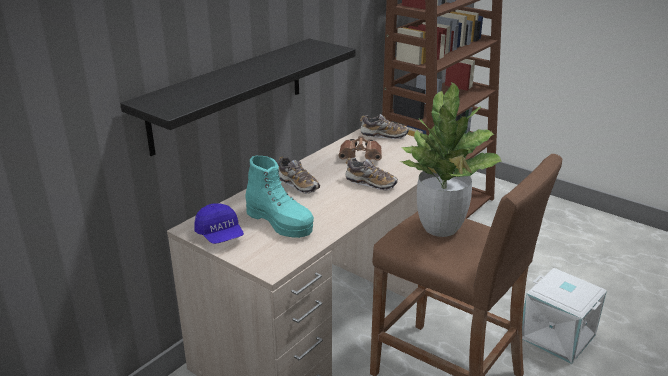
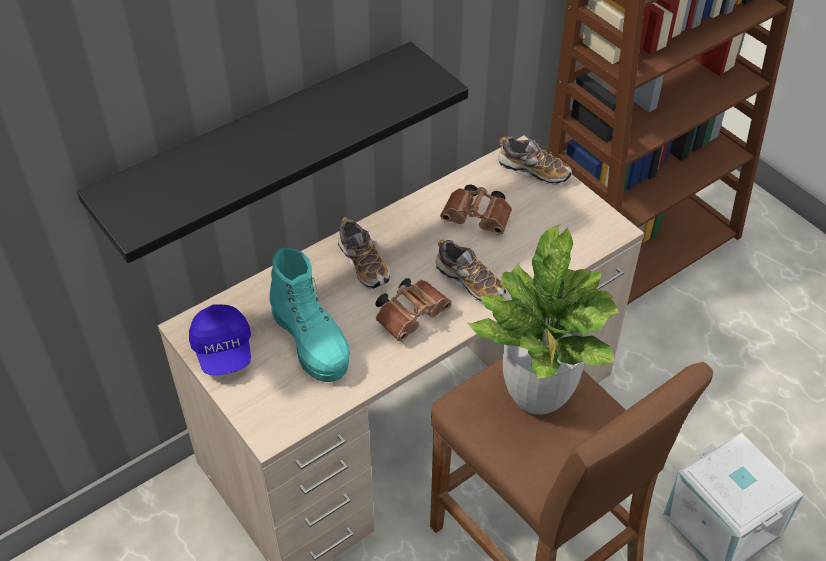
camera: 15 degrees right, 20 degrees up
none -> brown binoculars [375,278,452,341]

